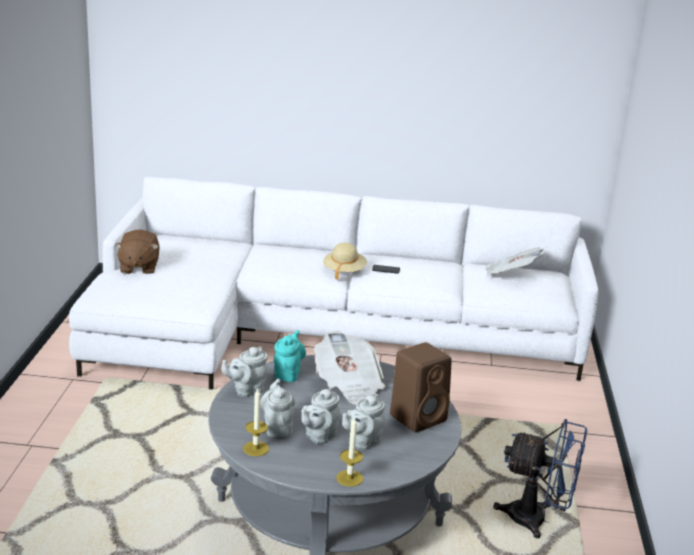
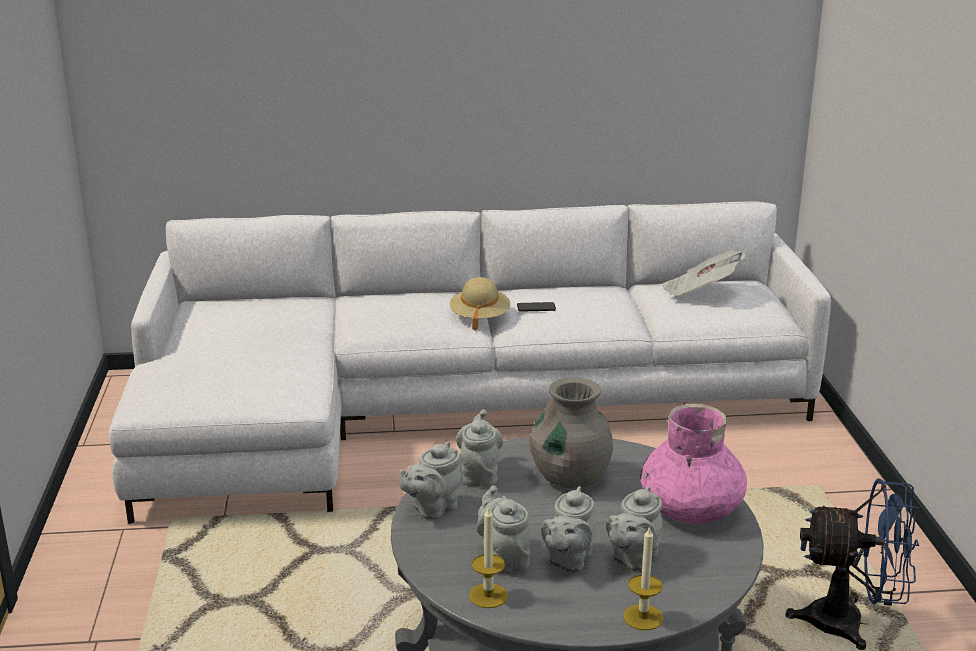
camera: 10 degrees left, 0 degrees up
brown plush toy [115,229,160,274] -> none
turquoise teapot [274,330,306,382] -> grey teapot [456,409,503,487]
newspaper [314,331,385,405] -> grey vase [529,377,613,488]
brown speaker [390,342,452,433] -> pink vase [640,404,747,524]

